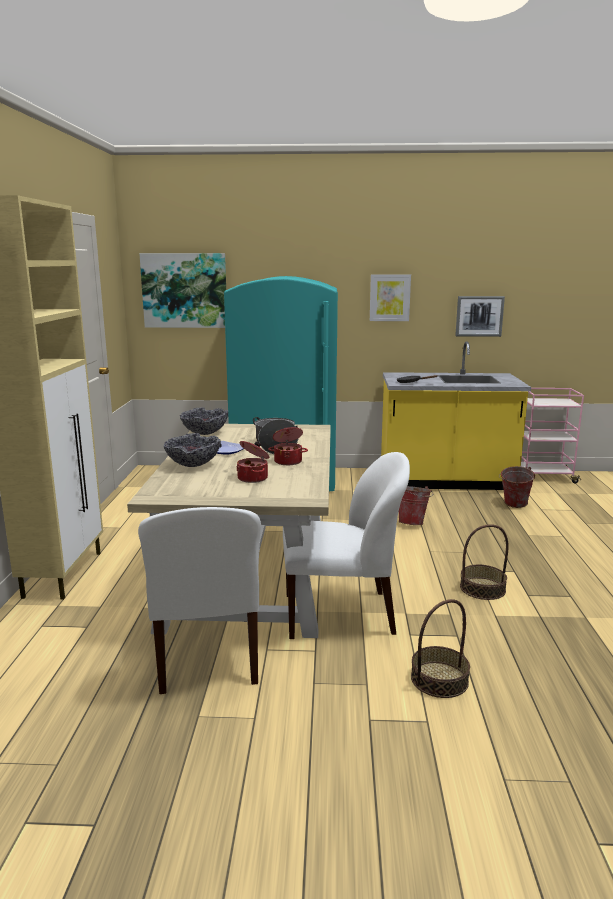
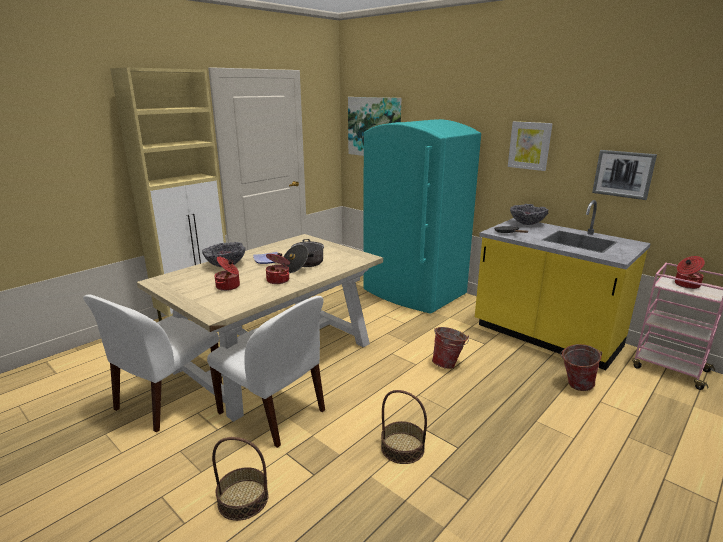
camera: 40 degrees right, 5 degrees up
bowl [180,407,228,435] -> bowl moved to [510,204,549,225]
none -> cooking pot [675,256,705,289]

